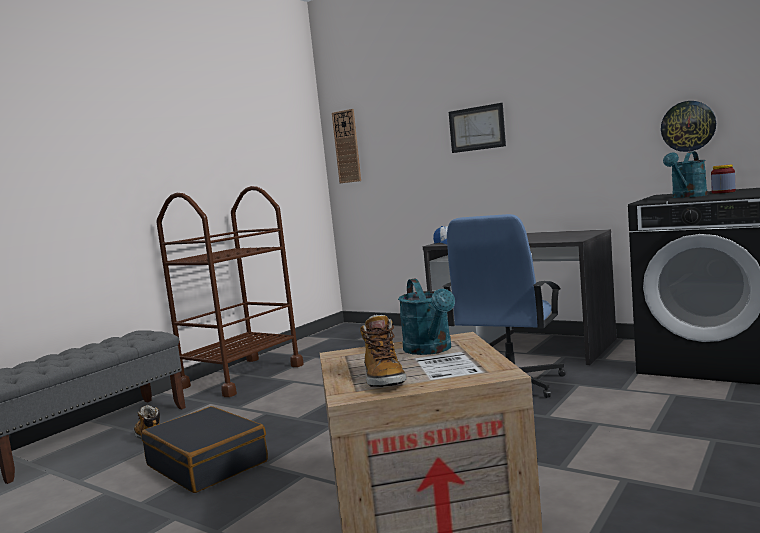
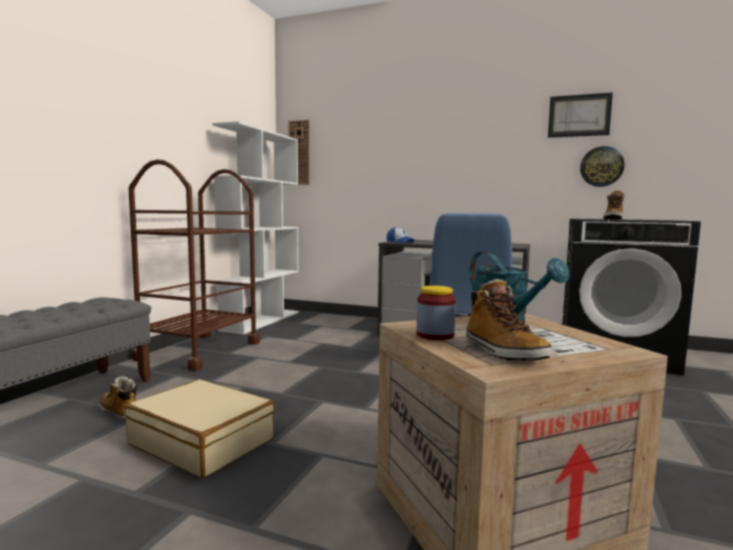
camera: 15 degrees left, 0 degrees up
black suitcase [141,406,268,493] -> beige suitcase [125,379,275,478]
picture [449,103,506,153] -> picture moved to [548,92,613,138]
turquoise watering can [663,151,708,198] -> boot [603,190,625,219]
jar [711,165,735,193] -> jar moved to [417,286,456,340]
none -> white bookcase [212,121,299,335]

